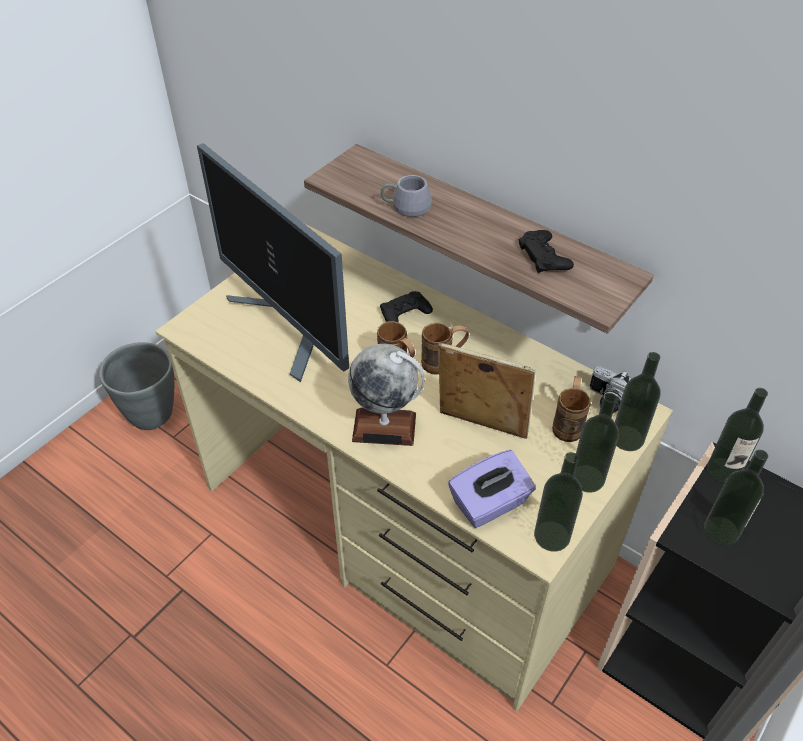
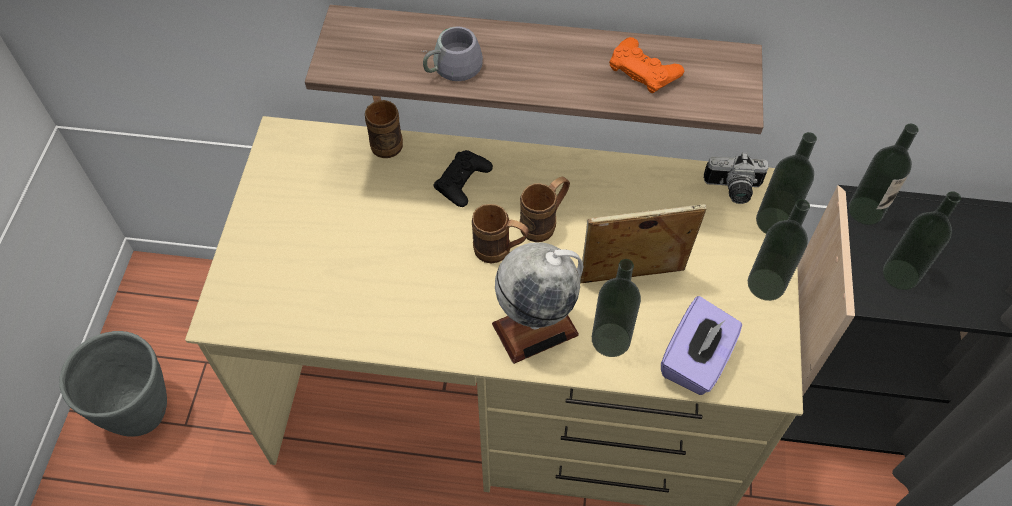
camera: 30 degrees left, 10 degrees up
monitor [197,143,349,382] -> none
black game controller [519,230,574,273] -> orange game controller [609,37,684,93]
bottle [534,452,583,552] -> bottle moved to [592,259,641,357]
brown mug [552,376,591,442] -> brown mug moved to [365,96,403,158]

